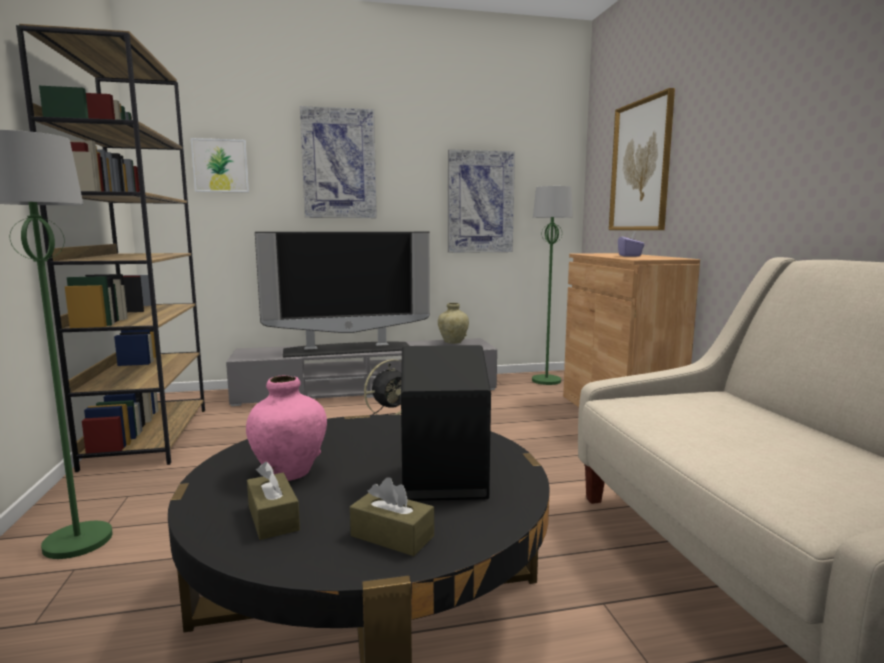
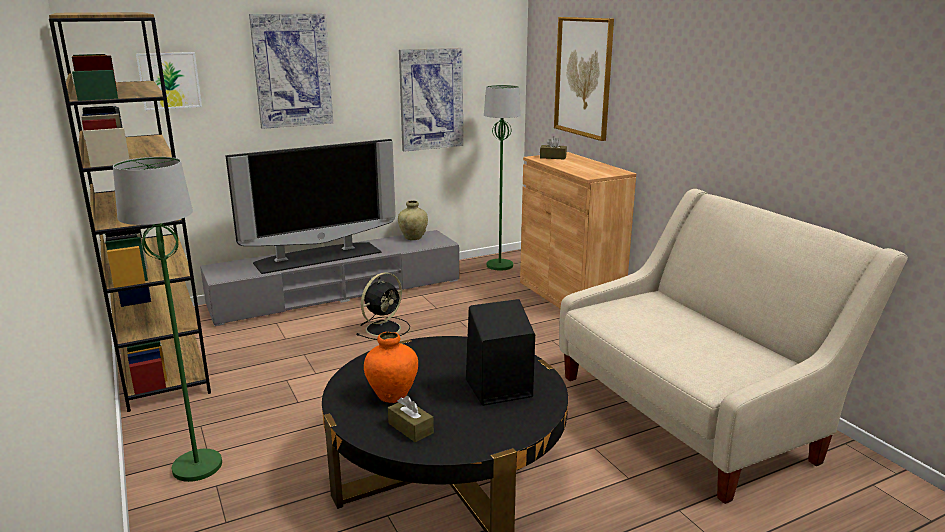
camera: 15 degrees left, 10 degrees up
pink vase [246,375,327,481] -> orange vase [364,332,418,403]
brown tissue box [350,477,434,556] -> brown tissue box moved to [540,136,567,160]
purple tissue box [618,231,645,257] -> none

